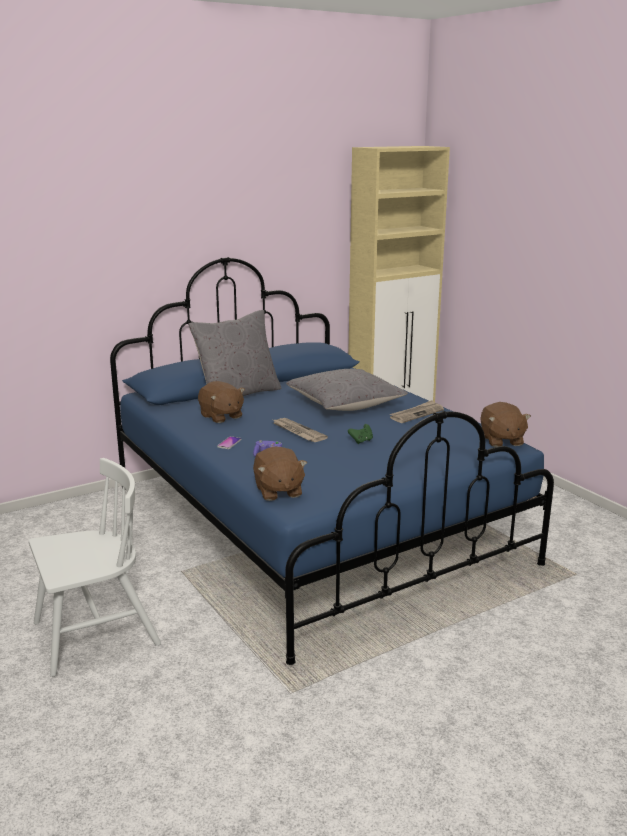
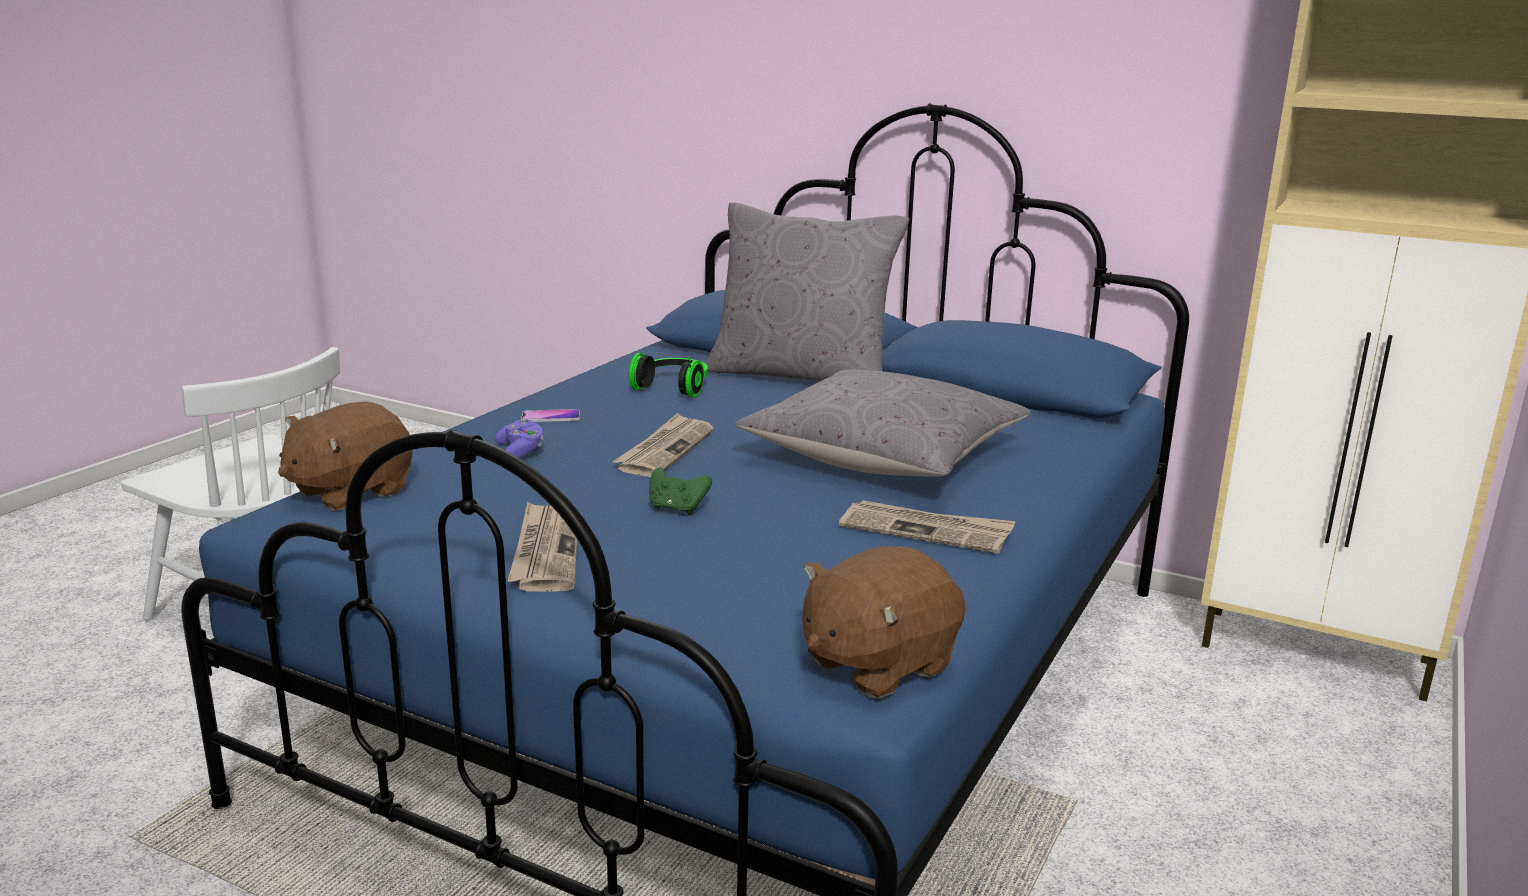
camera: 60 degrees right, 0 degrees up
brown plush toy [198,381,245,423] -> headphones [629,353,708,398]
none -> newspaper [508,502,577,592]

